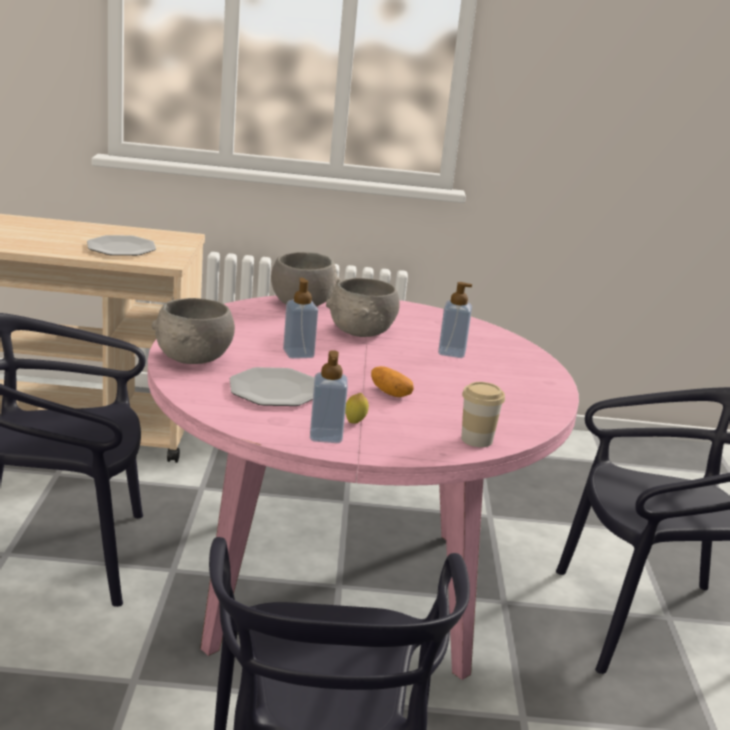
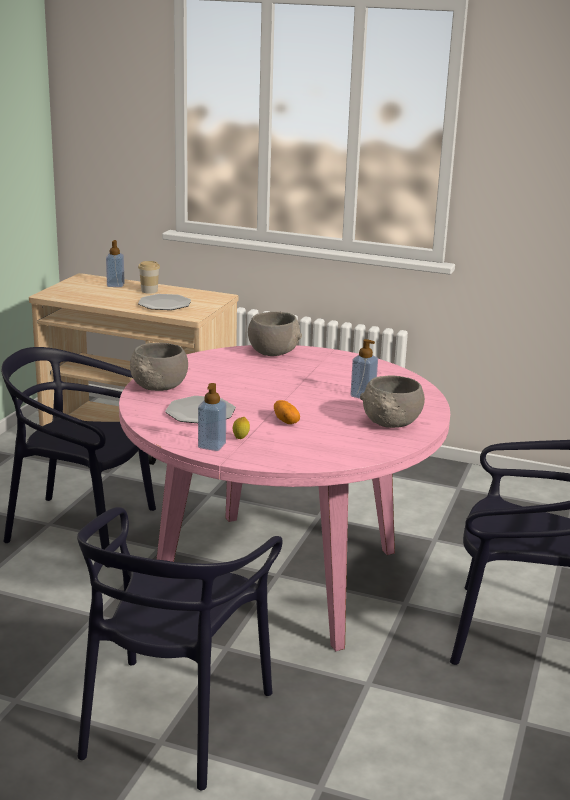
camera: 20 degrees right, 0 degrees up
soap dispenser [283,278,318,359] -> soap dispenser moved to [106,240,125,287]
grey bowl [326,278,400,337] -> grey bowl moved to [360,375,425,428]
cup [461,382,505,447] -> cup moved to [138,261,160,294]

